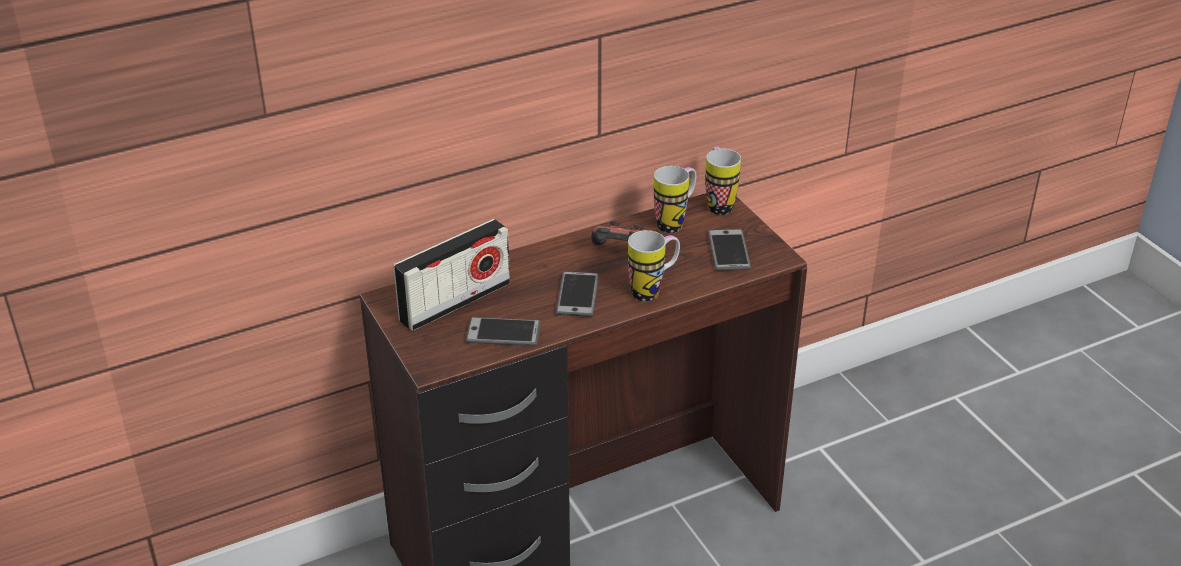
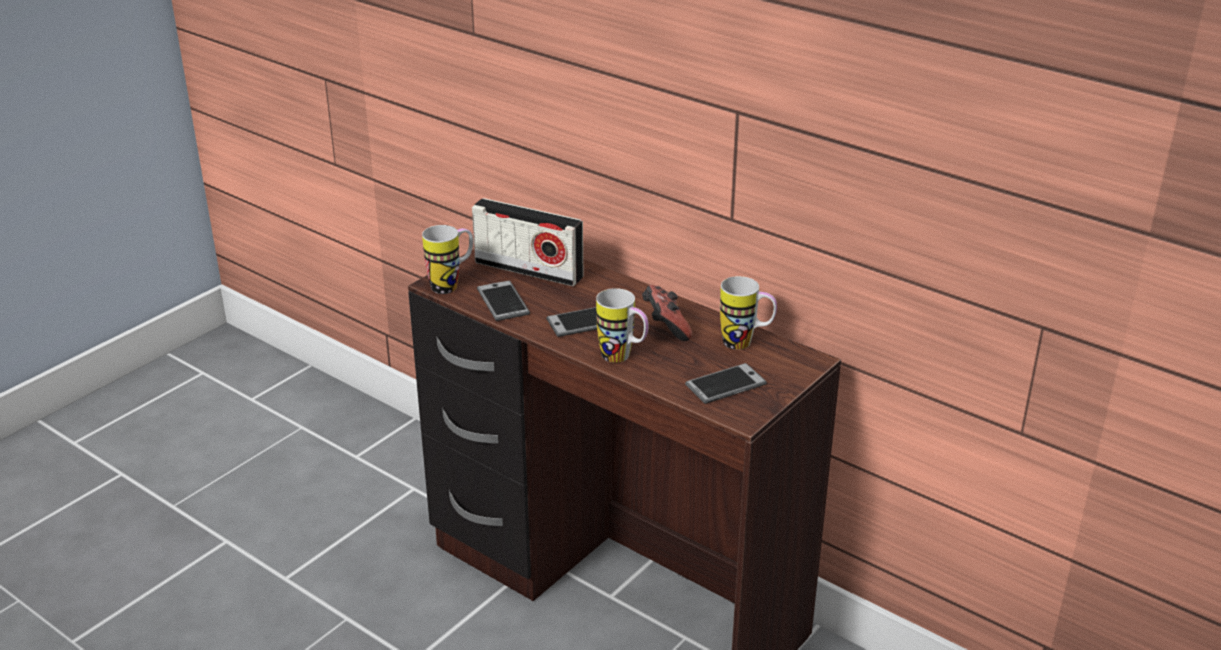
camera: 65 degrees right, 5 degrees down
mug [705,146,741,215] -> mug moved to [422,225,473,294]

